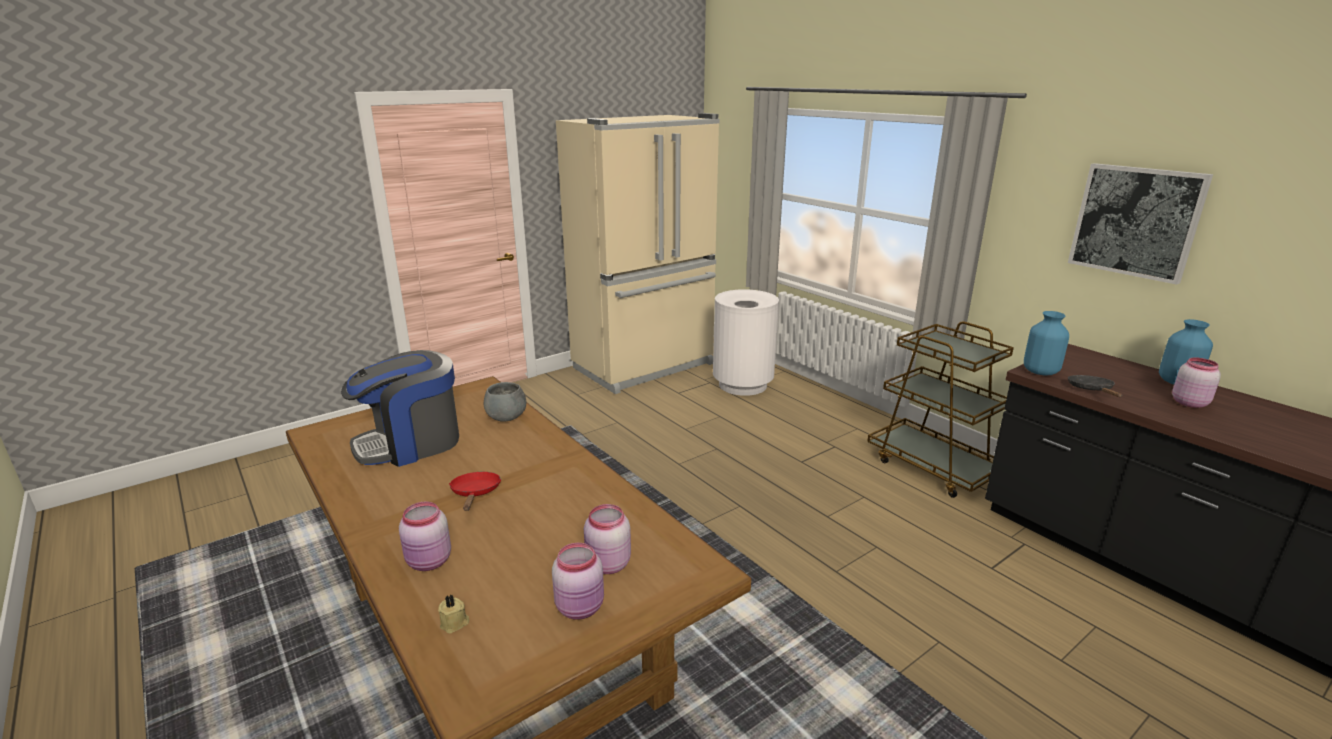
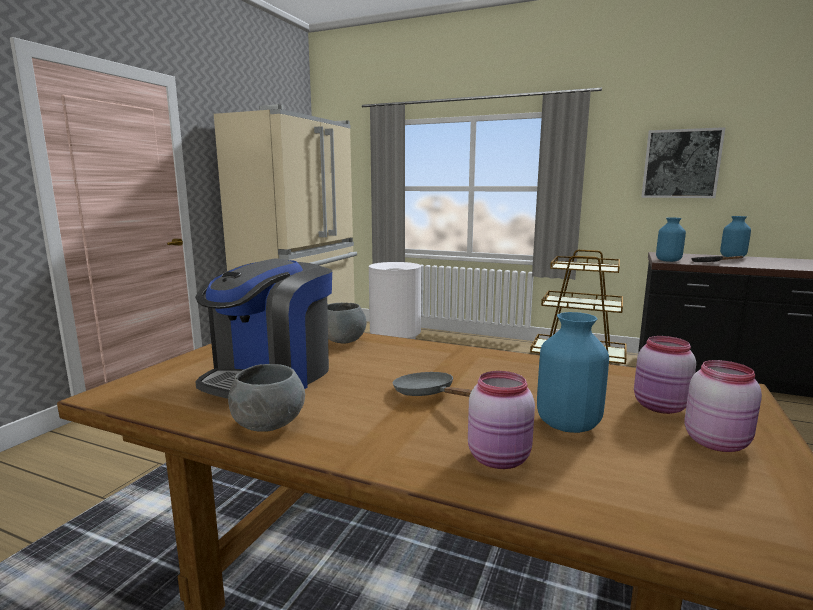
camera: 30 degrees left, 10 degrees down
beige candle [438,595,469,633] -> none
red frying pan [449,472,501,511] -> grey frying pan [393,372,472,397]
pink jar [1172,357,1221,408] -> none
none -> grey bowl [228,364,305,432]
none -> blue vase [537,312,609,433]

